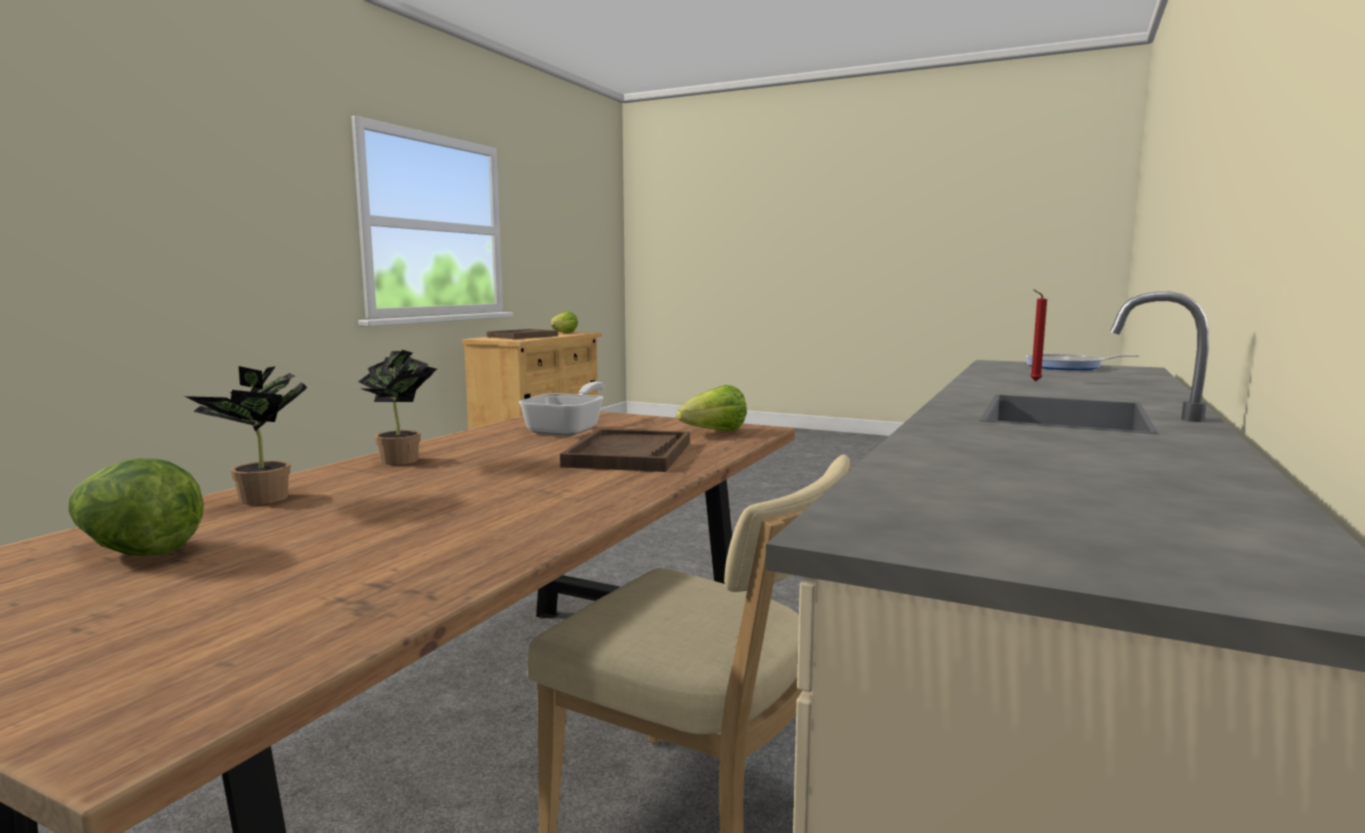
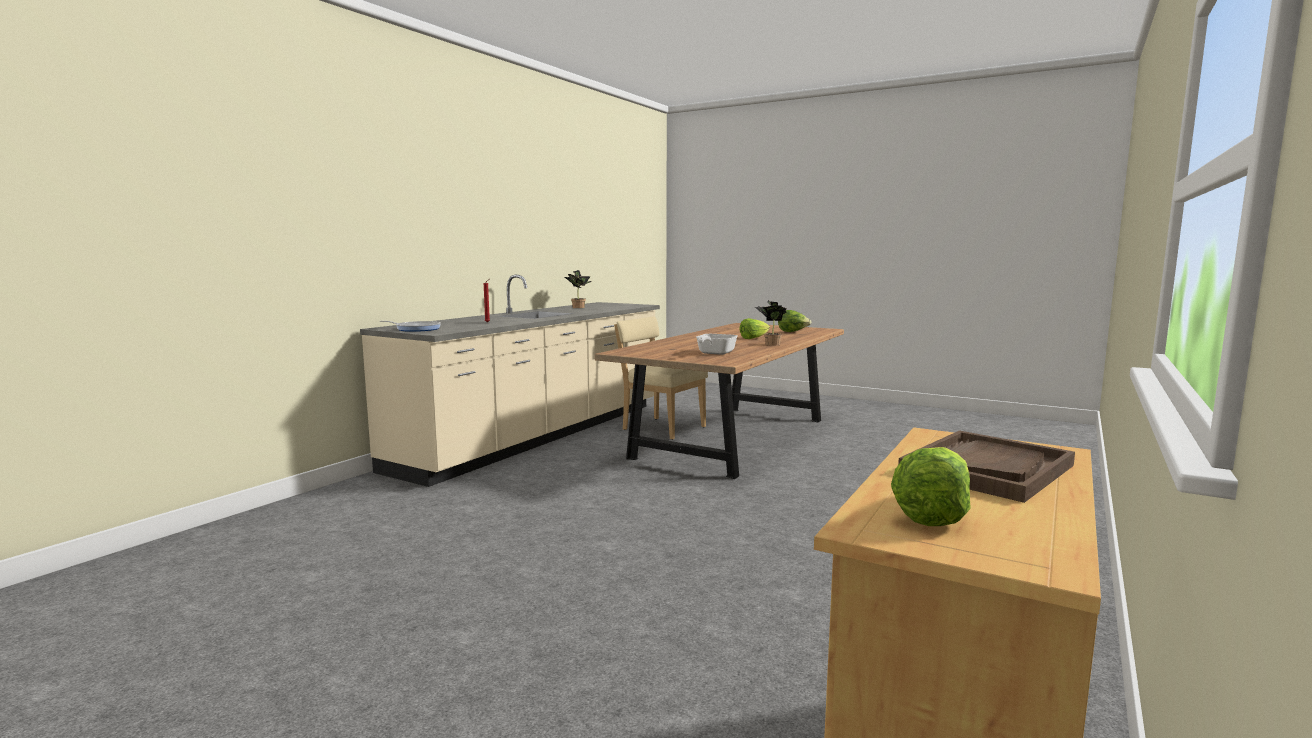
camera: 175 degrees left, 0 degrees up
potted plant [184,366,308,505] -> potted plant moved to [565,270,592,308]
brown tray [560,429,690,472] -> none
lettuce [676,385,747,431] -> lettuce moved to [739,318,770,339]

